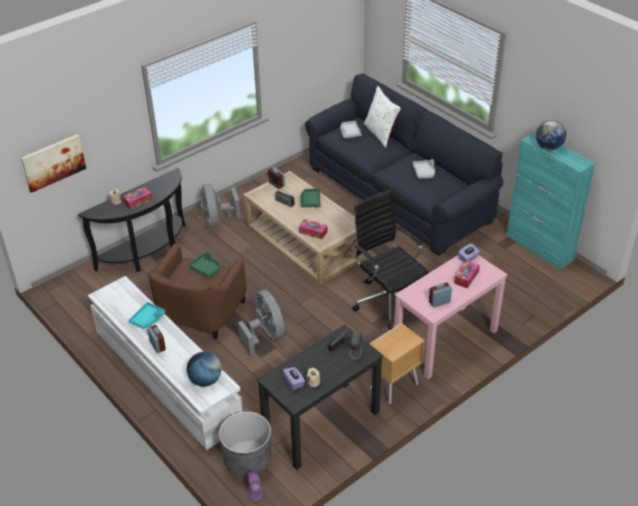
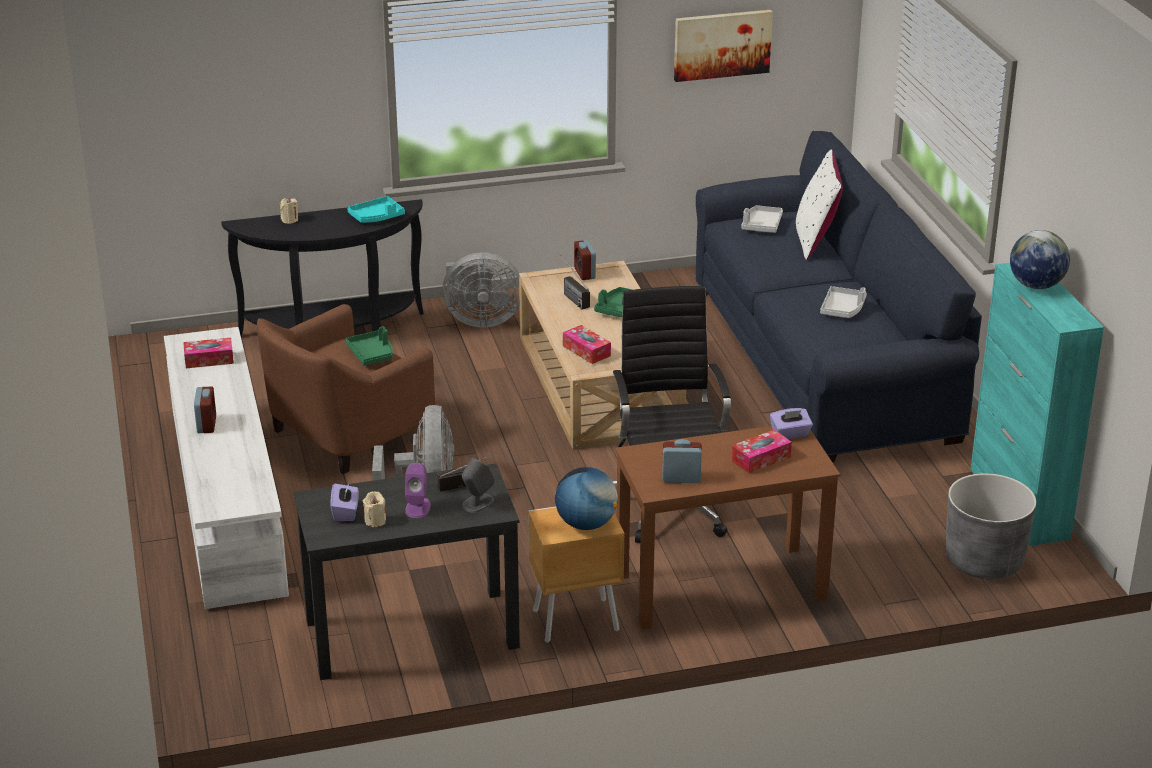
camera: 25 degrees right, 10 degrees down
picture [21,134,86,193] -> picture moved to [674,10,773,82]
tissue box [123,187,152,209] -> tissue box moved to [183,338,234,368]
turquoise tray [129,302,165,329] -> turquoise tray moved to [347,196,405,223]
globe [187,352,222,387] -> globe moved to [555,467,618,530]
grey fan [200,183,241,228] -> grey fan turned 105 degrees counterclockwise [442,252,520,328]
grey planter [219,412,271,477] -> grey planter moved to [945,473,1036,579]
purple speaker [247,471,263,501] -> purple speaker moved to [405,463,431,518]
pink desk [394,255,508,379] -> brown desk [615,426,840,630]

